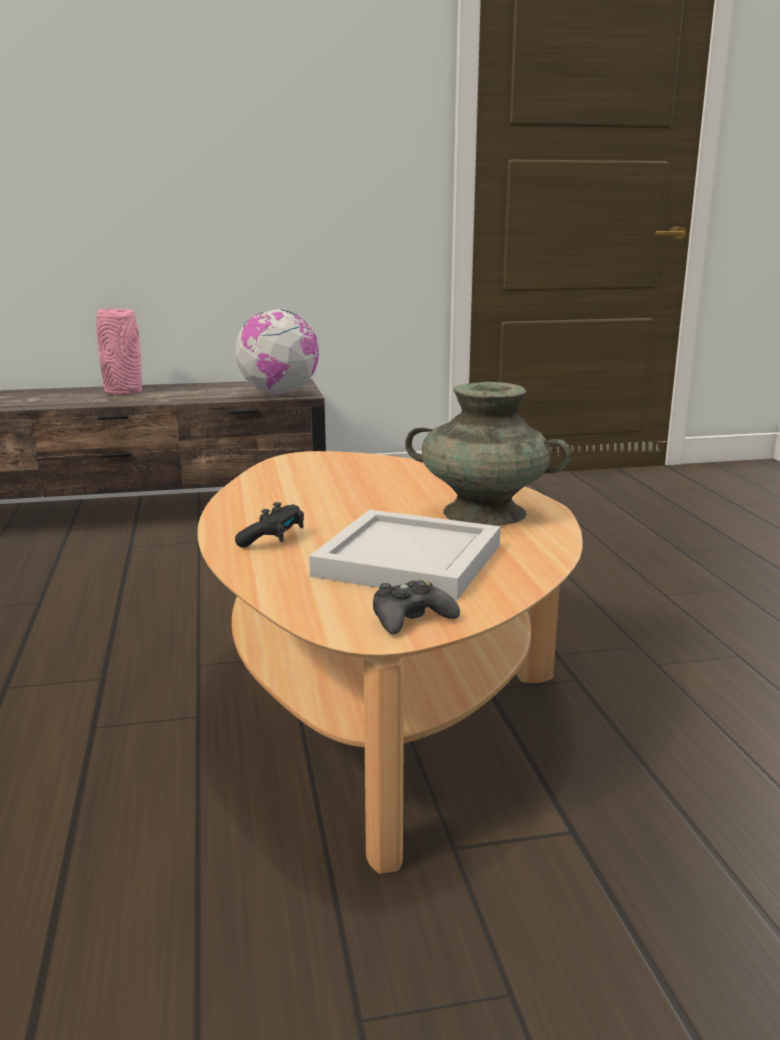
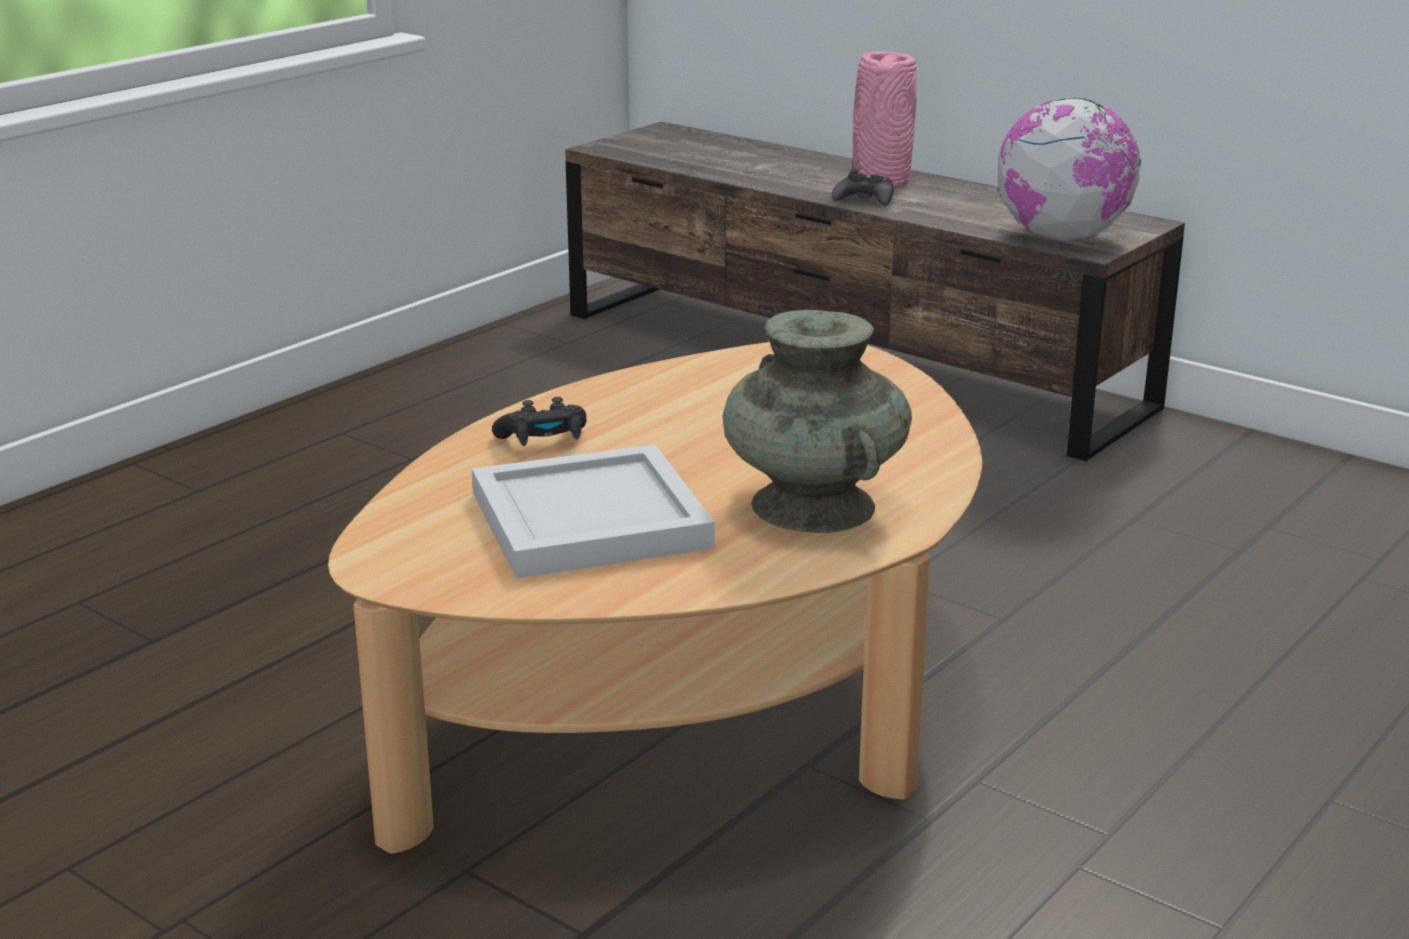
camera: 50 degrees right, 5 degrees up
black game controller [373,579,460,634] -> black game controller moved to [832,170,894,205]

